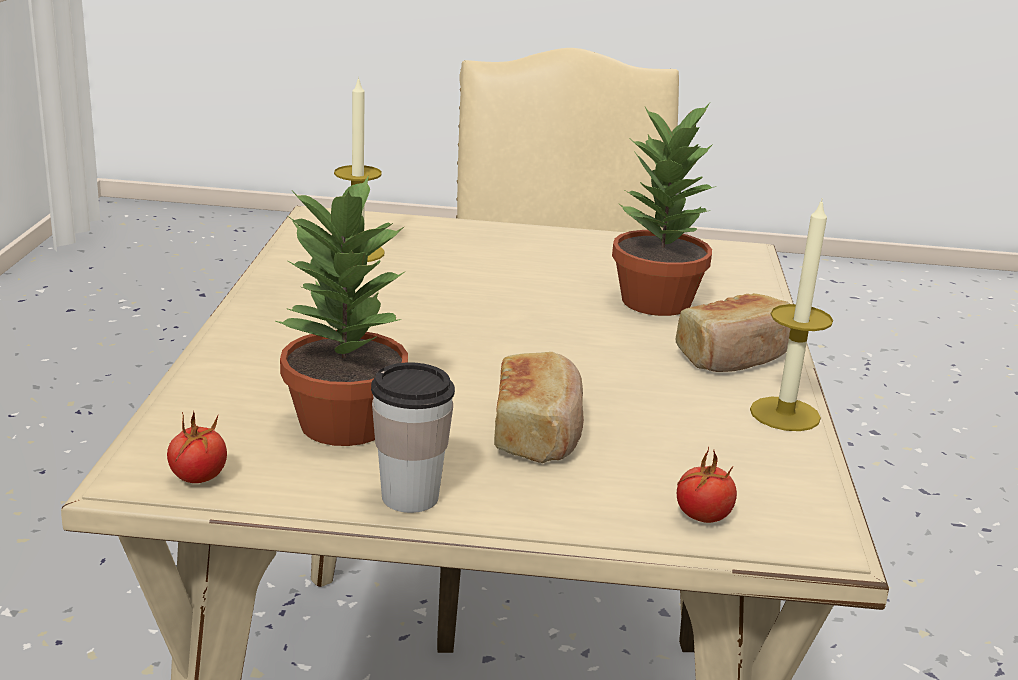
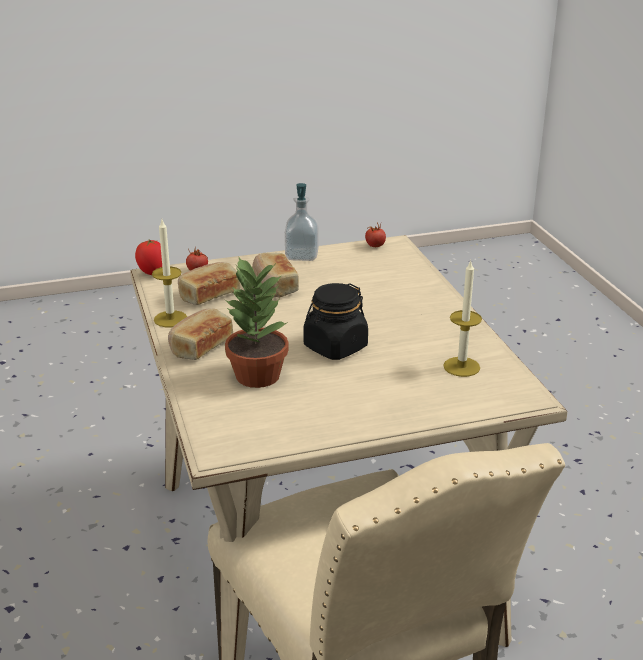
camera: 160 degrees right, 5 degrees up
potted plant [276,175,408,446] -> none
cup [371,362,455,513] -> soap dispenser [285,183,319,261]
none -> tomato [135,240,162,275]
none -> bread [178,262,240,305]
none -> black jar [303,283,368,360]

